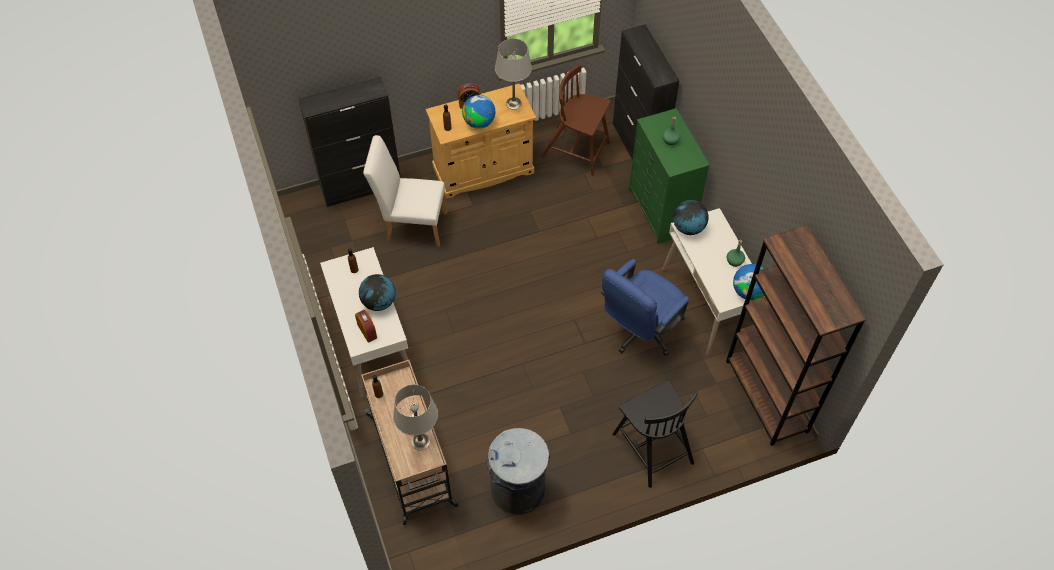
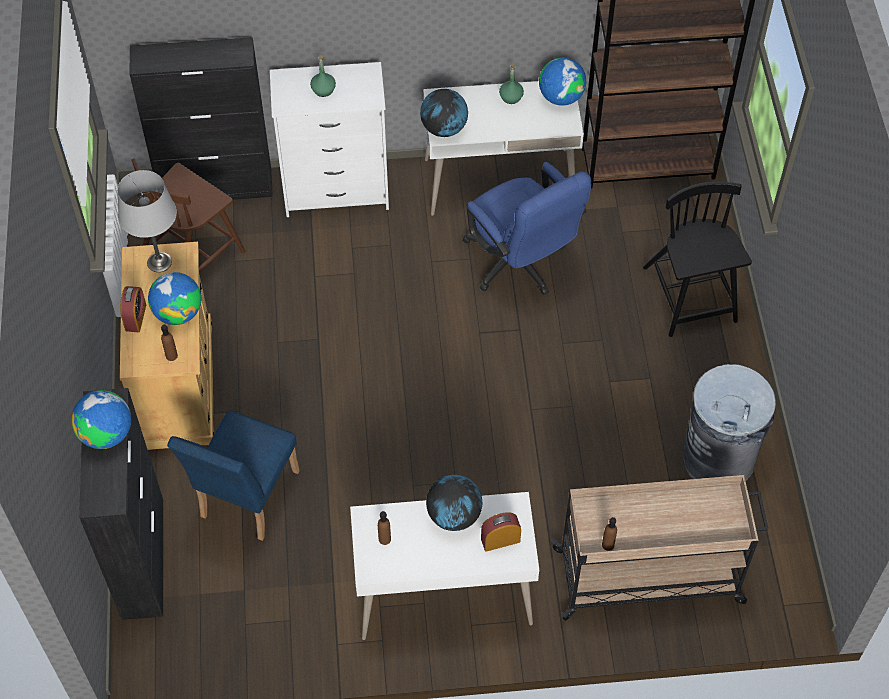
camera: 75 degrees left, 0 degrees up
white chair [363,135,447,247] -> blue chair [167,411,300,541]
grey table lamp [393,385,438,450] -> none
black chair [613,380,698,488] -> black chair turned 90 degrees counterclockwise [643,182,752,337]
green dresser [629,108,710,244] -> white dresser [270,62,389,217]
none -> globe [71,390,131,449]

